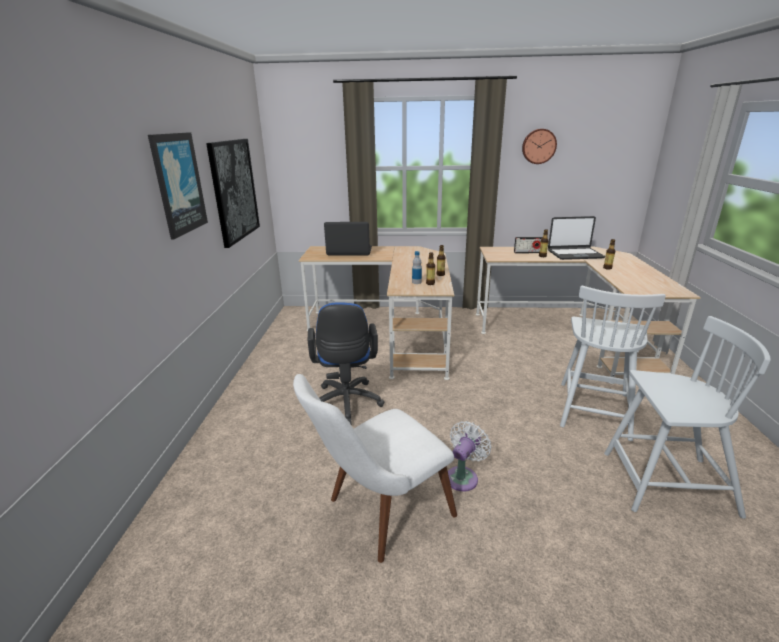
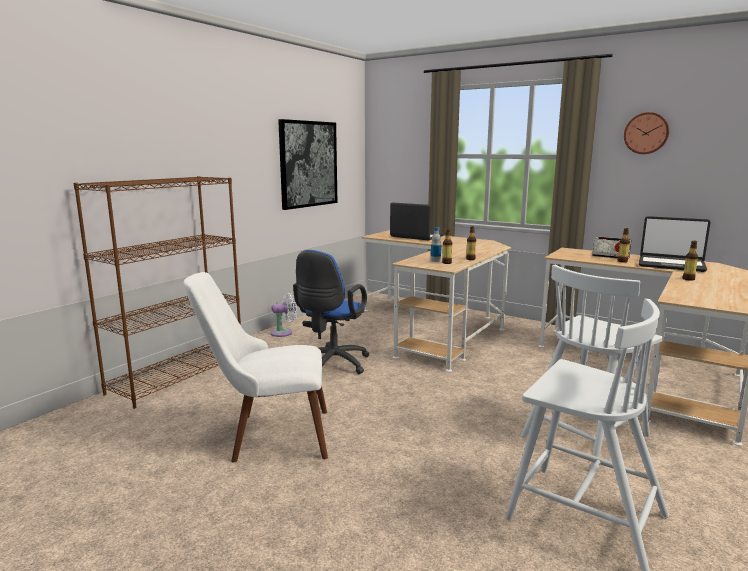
camera: 30 degrees right, 10 degrees down
picture [148,132,208,240] -> none
white fan [448,421,491,492] -> white fan moved to [271,293,297,337]
none -> brown bookcase [73,176,241,409]

